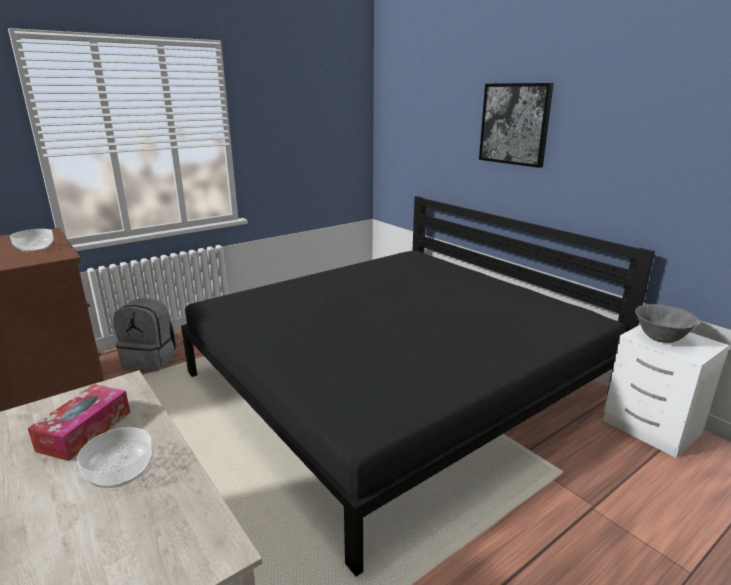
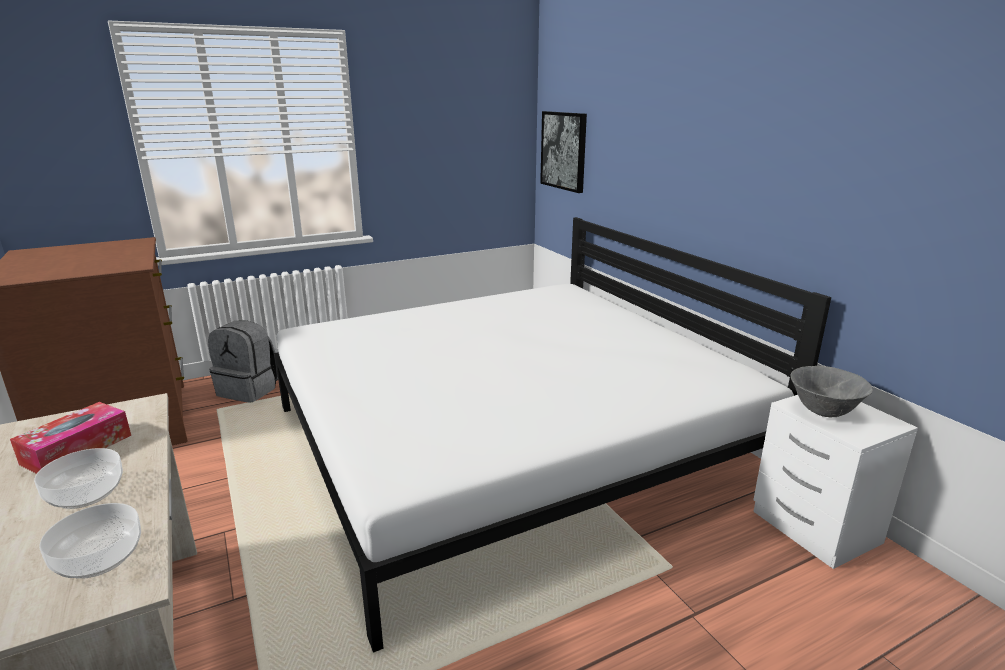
camera: 10 degrees right, 0 degrees up
bowl [10,229,54,252] -> bowl moved to [39,503,141,579]
black bed [181,196,655,576] -> white bed [274,217,831,653]
picture [479,83,554,168] -> picture moved to [540,111,587,193]

